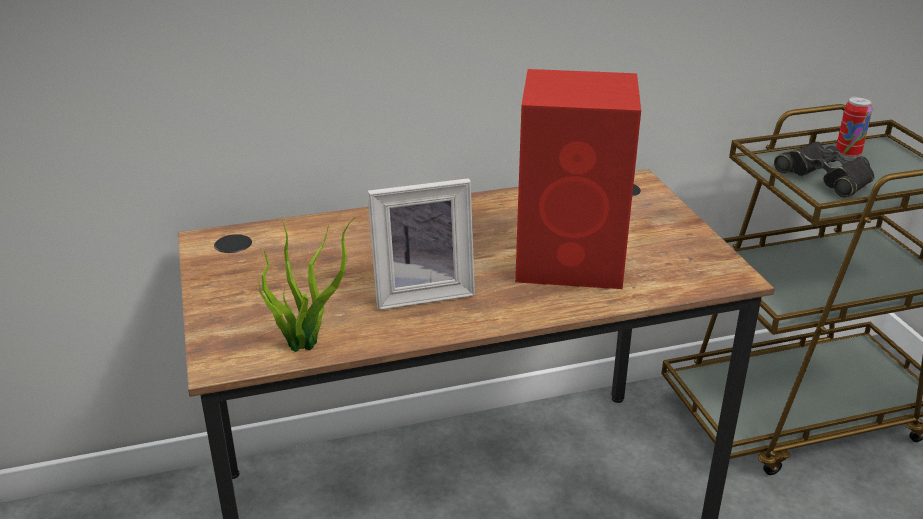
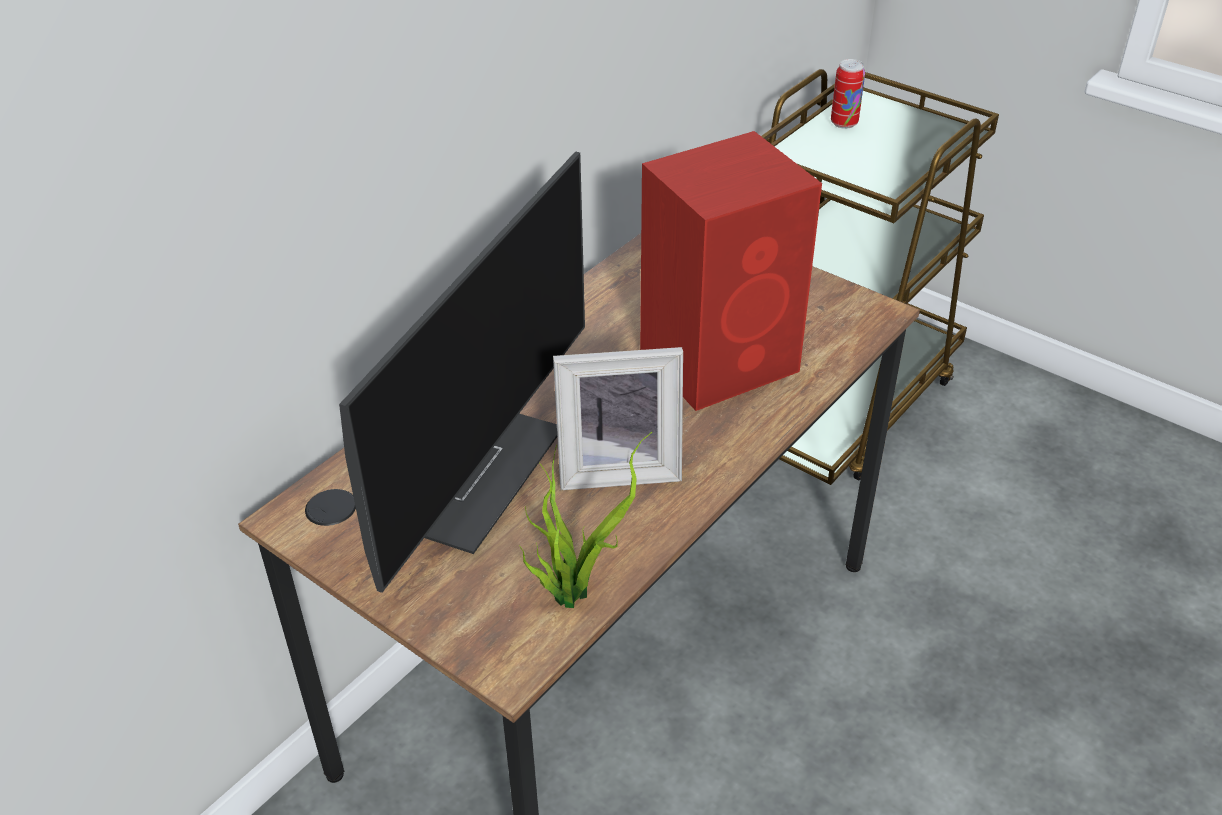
camera: 35 degrees left, 10 degrees up
picture frame [367,178,475,310] -> picture frame turned 45 degrees clockwise [553,347,683,490]
black binoculars [774,142,875,198] -> none
none -> monitor [339,151,585,593]

